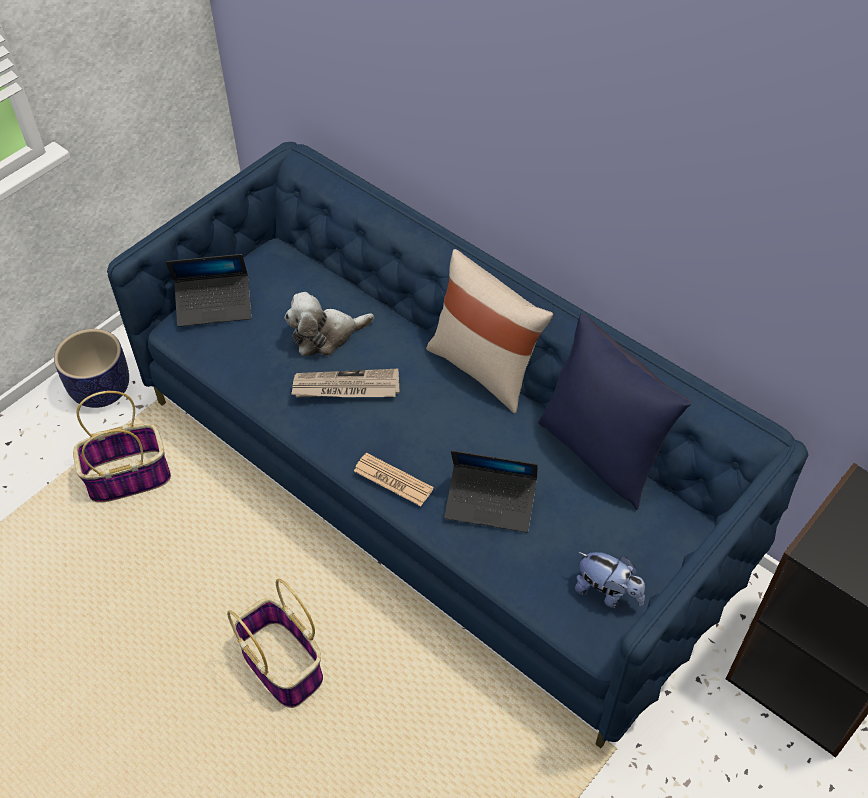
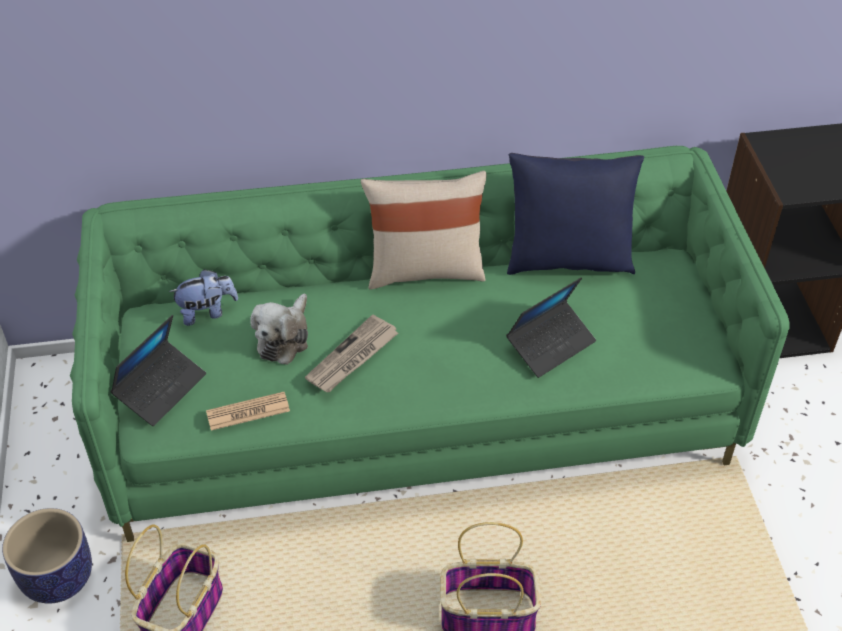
camera: 50 degrees left, 5 degrees down
blue sofa [107,142,808,748] -> green sofa [70,146,789,542]
newspaper [354,453,434,506] -> newspaper moved to [206,392,290,431]
plush toy [575,552,645,608] -> plush toy moved to [169,269,238,326]

